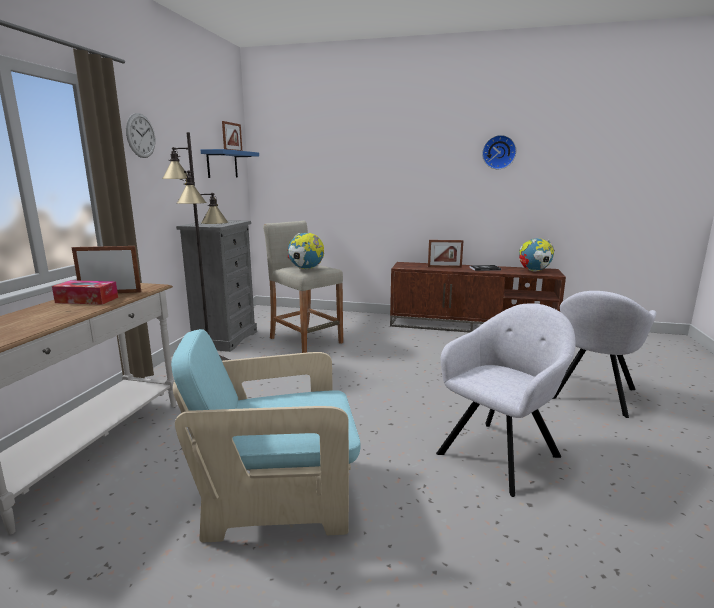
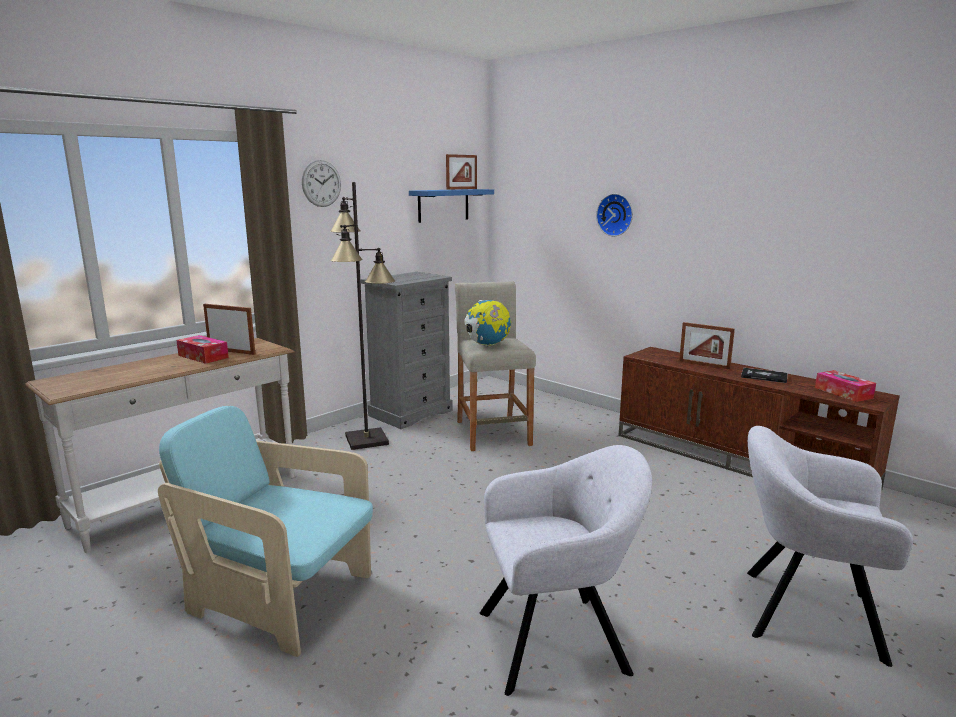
camera: 30 degrees right, 0 degrees up
wall clock [482,135,516,169] -> wall clock moved to [596,194,633,236]
globe [519,238,555,271] -> tissue box [815,370,876,402]
grey armchair [552,291,656,418] -> grey armchair turned 45 degrees clockwise [747,426,913,667]

